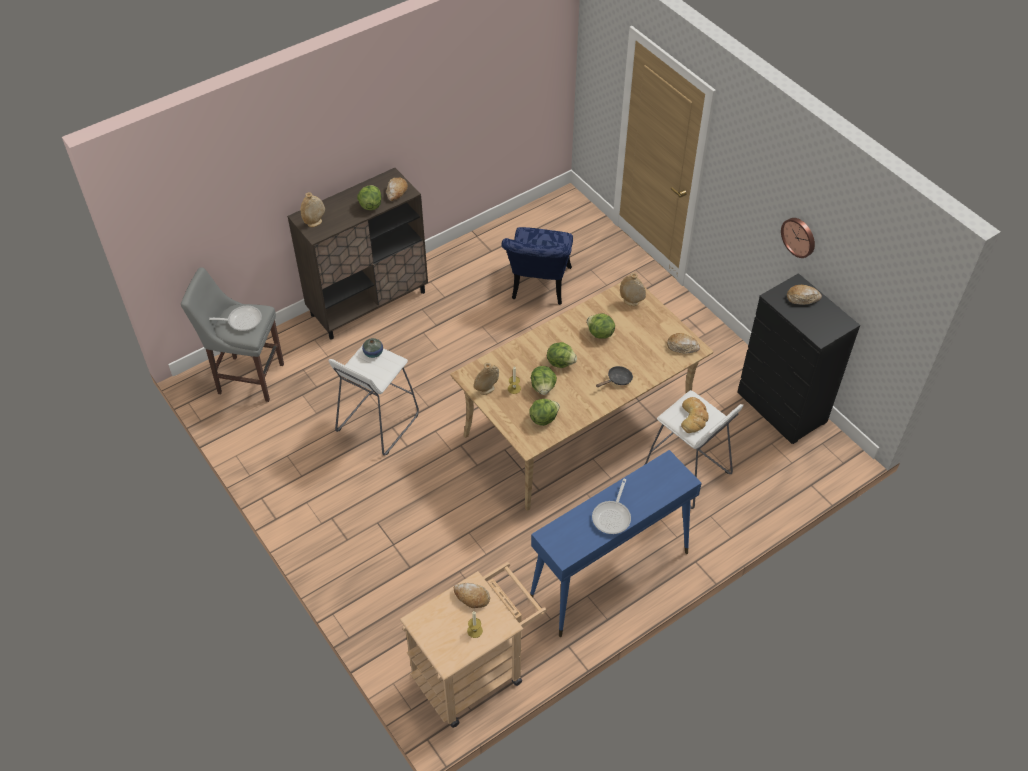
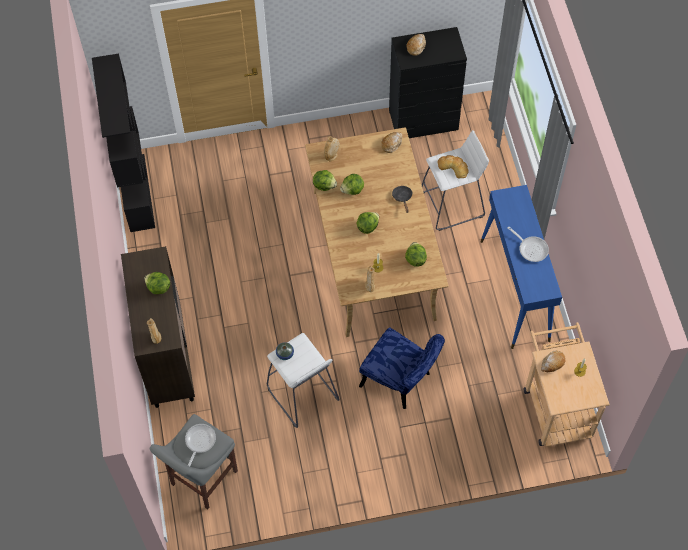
camera: 65 degrees left, 10 degrees up
bread [386,178,408,201] -> none
blue chair [502,227,573,305] -> blue chair moved to [359,327,445,409]
lettuce [531,366,557,395] -> lettuce moved to [313,170,337,191]
wall clock [781,218,815,258] -> none
none -> black bookcase [92,53,155,232]

